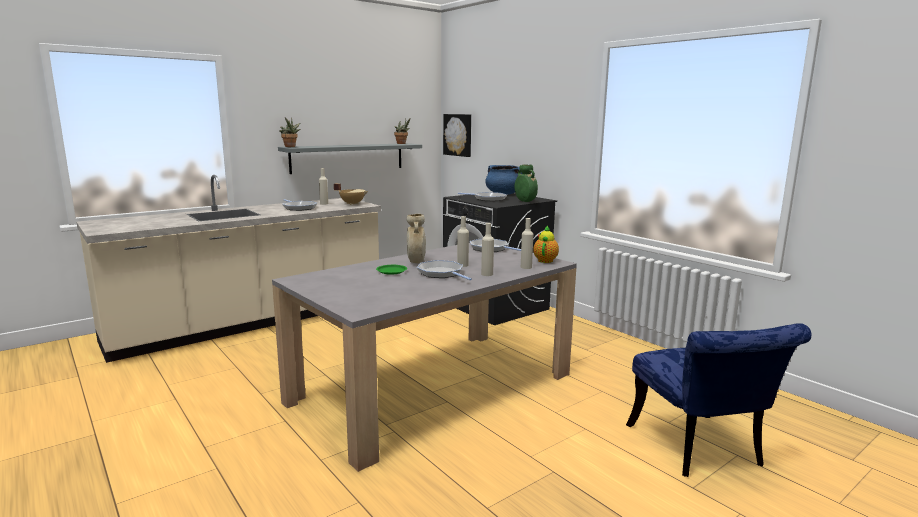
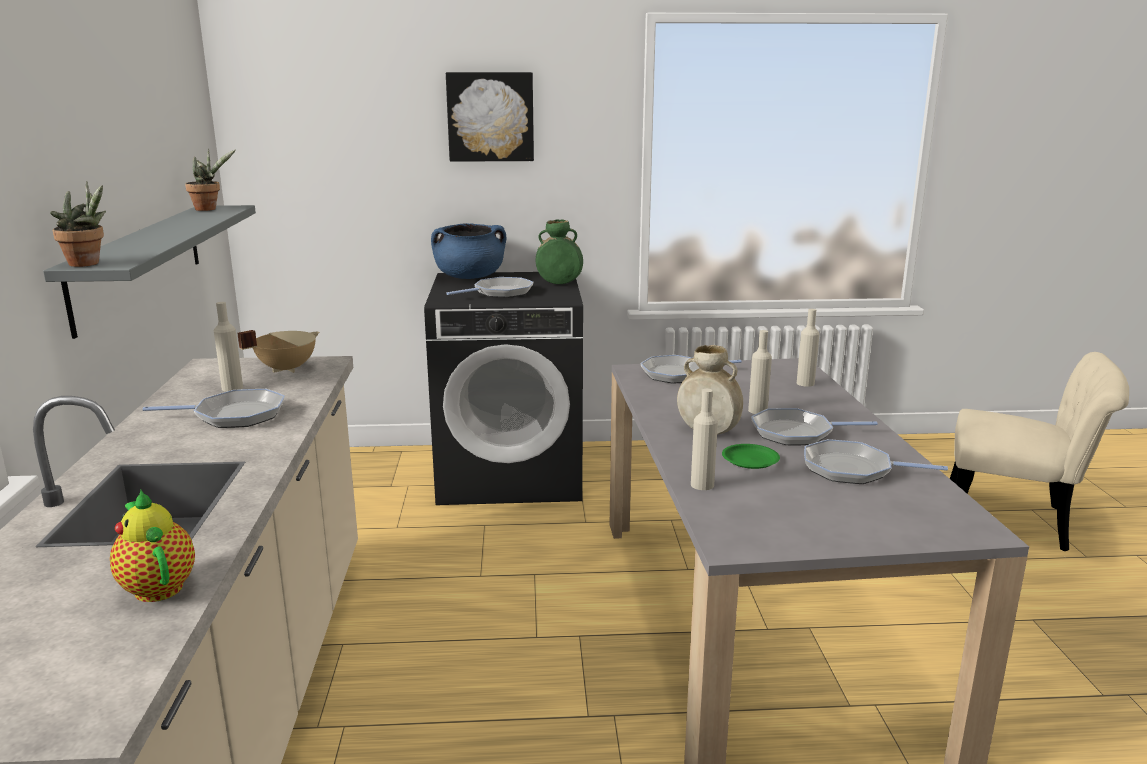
camera: 55 degrees left, 5 degrees up
picture [443,114,471,157] -> picture moved to [446,72,534,162]
beige bottle [481,223,494,276] -> beige bottle moved to [691,389,718,490]
teapot [533,225,559,263] -> teapot moved to [110,490,195,602]
blue chair [626,323,811,477] -> beige chair [950,352,1129,551]
none -> frying pan [804,439,948,484]

